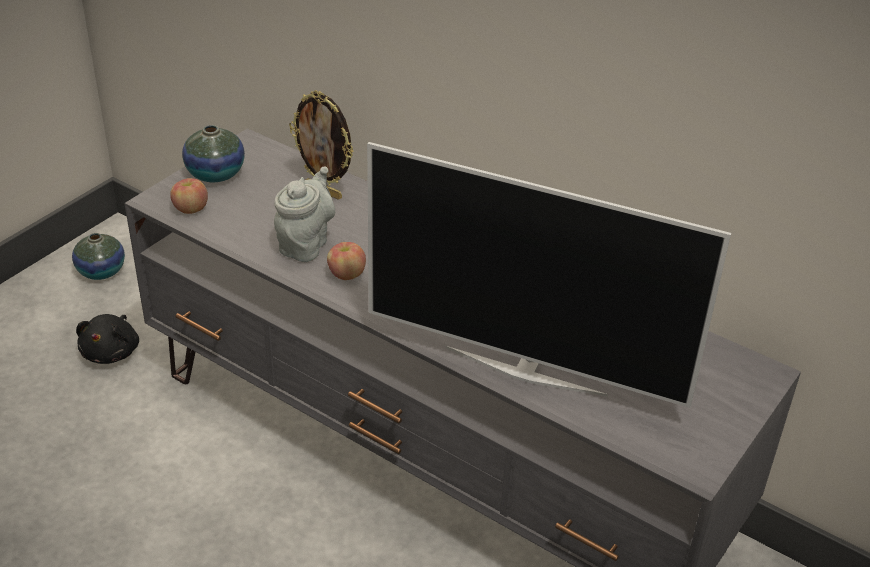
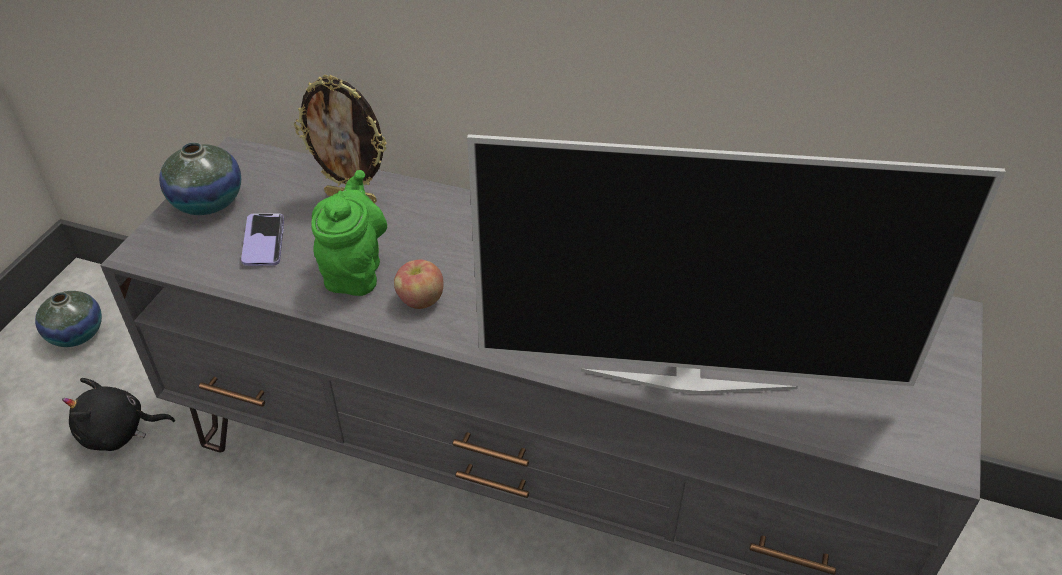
camera: 15 degrees left, 5 degrees up
black plush toy [76,314,139,364] -> black plush toy turned 90 degrees clockwise [62,378,175,451]
apple [170,178,208,214] -> none
grey teapot [274,167,335,262] -> green teapot [311,170,387,296]
none -> phone [241,214,284,266]

